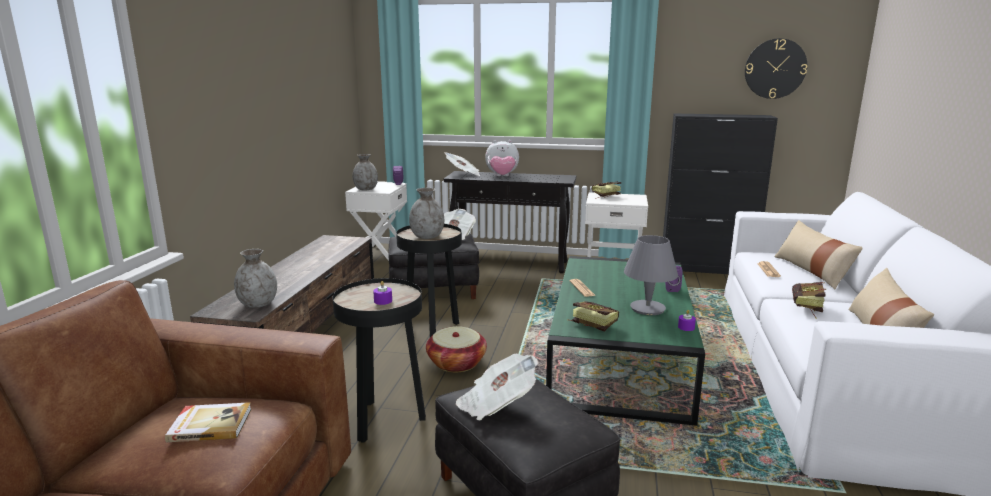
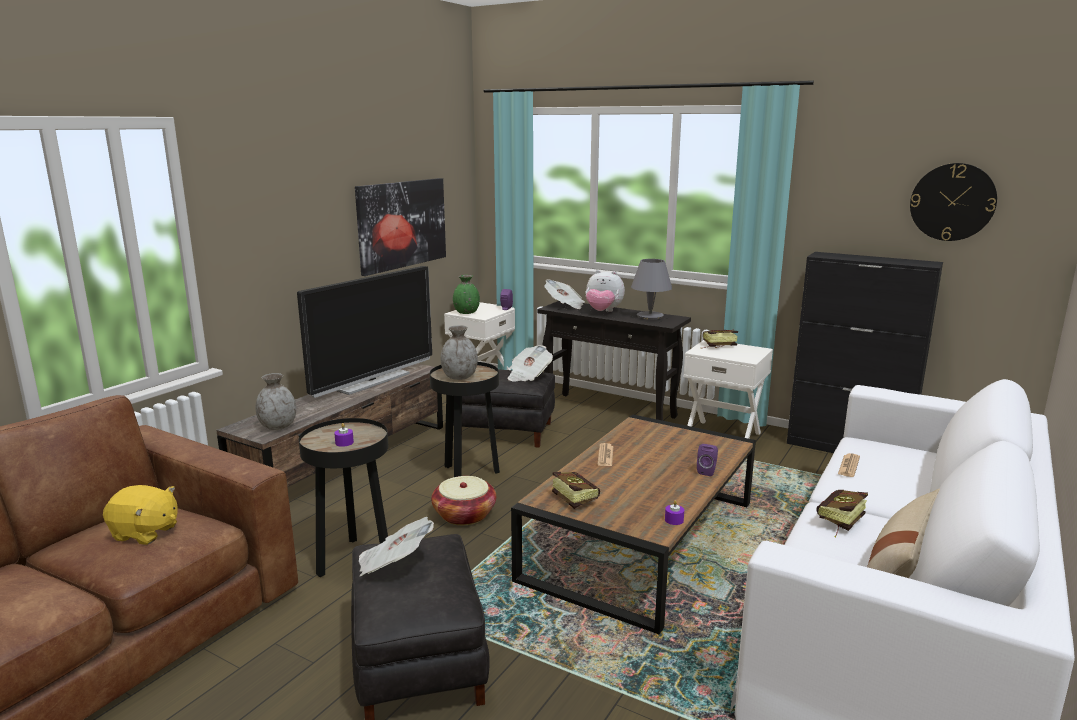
camera: 20 degrees right, 0 degrees up
book [165,402,251,442] -> yellow plush toy [103,485,178,545]
grey vase [352,154,378,190] -> green vase [453,275,480,314]
green coffee table [546,256,705,426] -> brown coffee table [511,414,756,634]
grey table lamp [624,235,678,315] -> grey table lamp moved to [631,259,672,320]
beige pillow [774,220,863,289] -> none
none -> television [297,266,432,398]
none -> picture [355,178,446,276]

